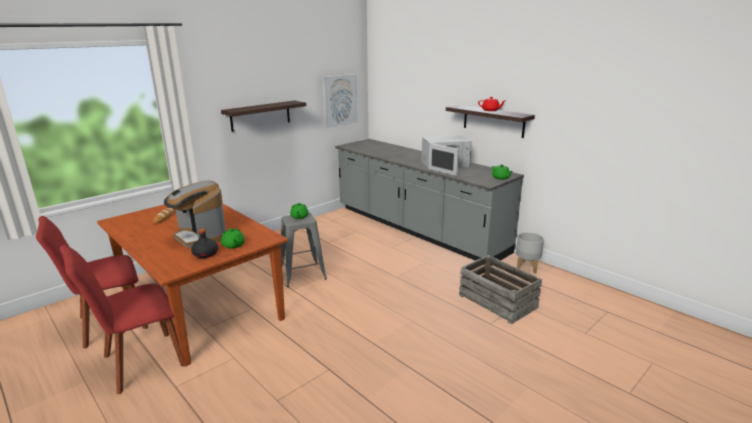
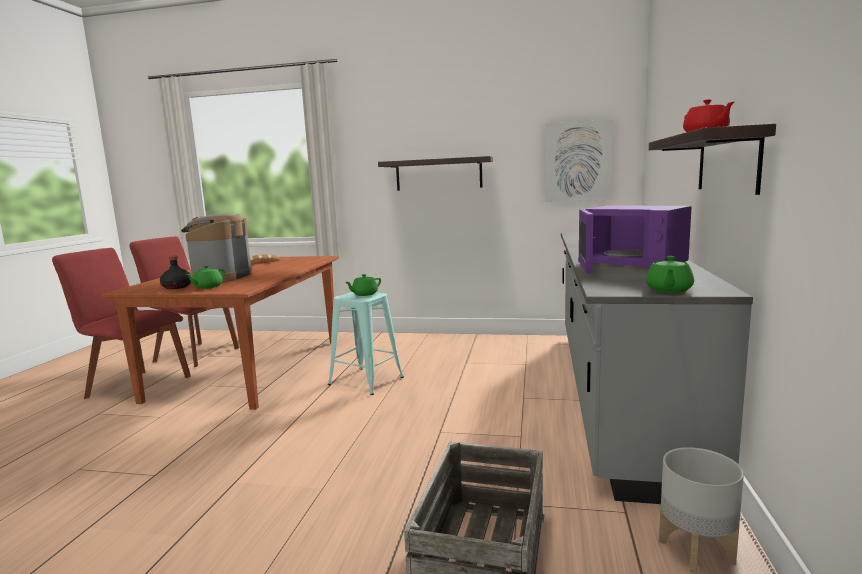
camera: 55 degrees right, 10 degrees down
grey stool [281,213,327,287] -> turquoise stool [328,292,404,395]
white microwave [422,135,472,176] -> purple microwave [579,205,692,274]

